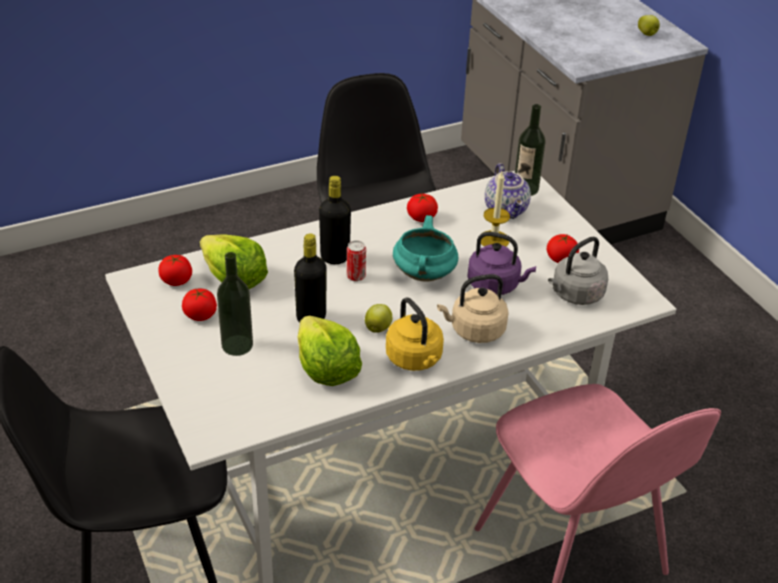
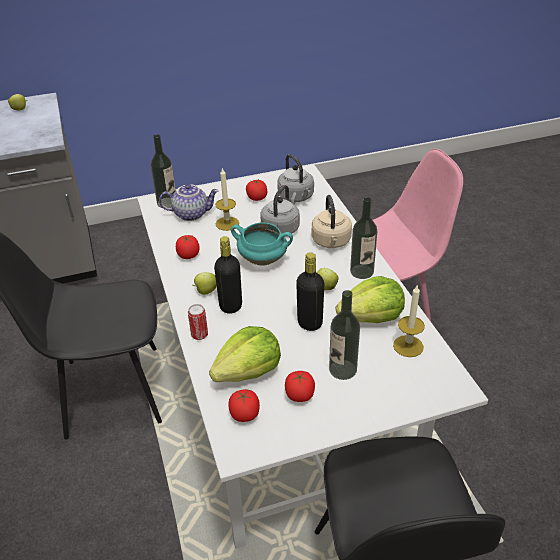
camera: 80 degrees left, 0 degrees up
can [347,240,366,282] -> can moved to [188,304,208,340]
yellow kettle [386,297,444,371] -> bottle [350,197,377,279]
purple kettle [467,232,536,295] -> grey kettle [260,185,300,234]
none -> apple [192,272,217,295]
none -> candle [393,284,425,357]

